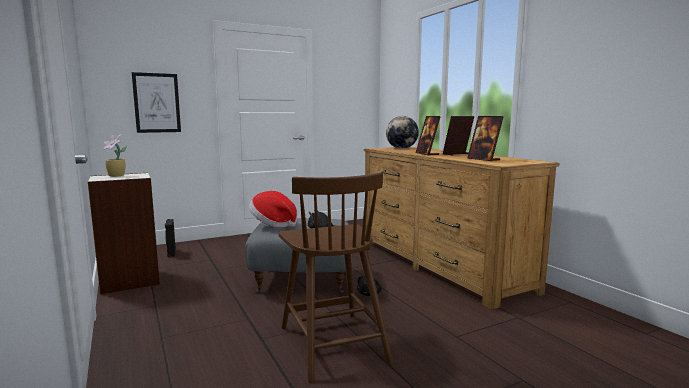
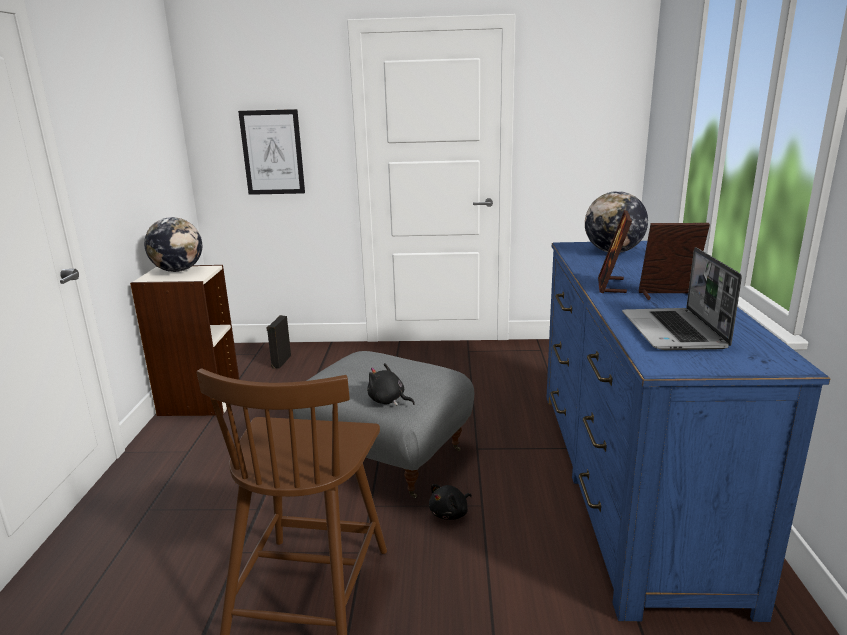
camera: 30 degrees right, 10 degrees up
potted plant [103,135,127,177] -> globe [144,217,202,272]
hat [249,191,297,228] -> none
brown dresser [364,147,559,310] -> blue dresser [546,241,830,622]
picture frame [467,116,503,161] -> laptop [622,247,742,350]

